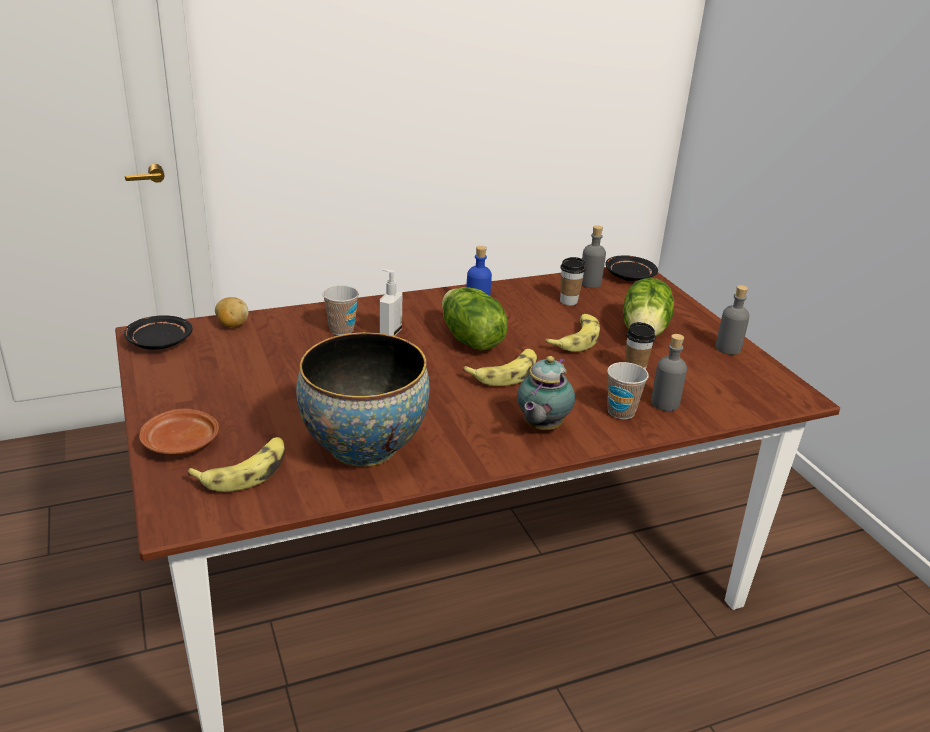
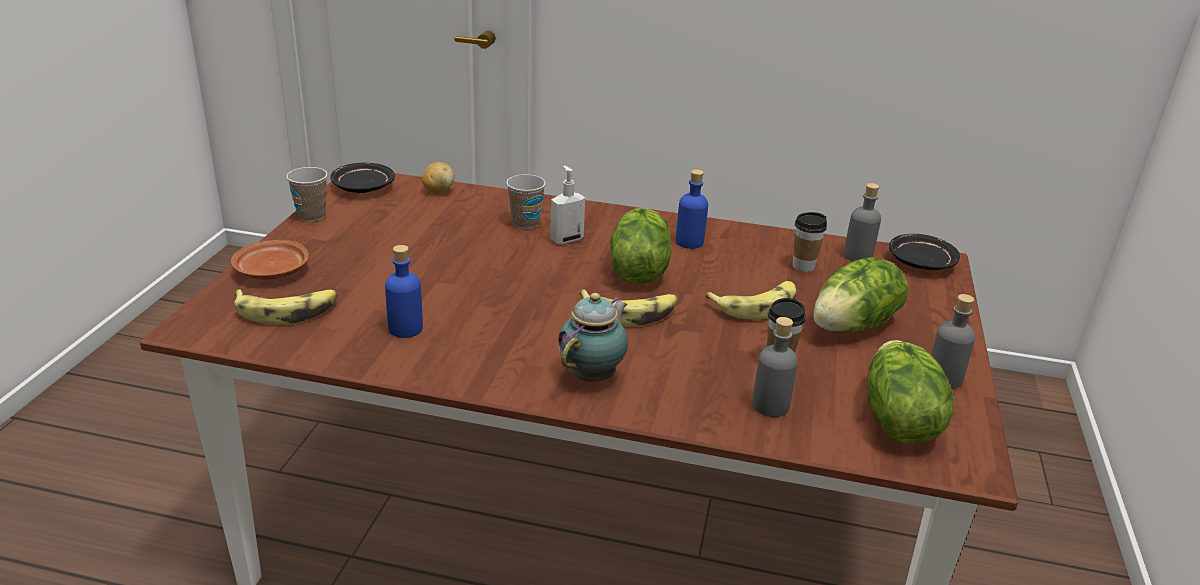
camera: 35 degrees right, 0 degrees up
bowl [296,332,429,467] -> blue bottle [385,245,423,338]
teapot [517,356,575,430] -> teapot turned 150 degrees clockwise [558,293,628,382]
cup [607,362,649,419] -> cup moved to [286,167,328,222]
none -> lettuce [867,340,954,444]

